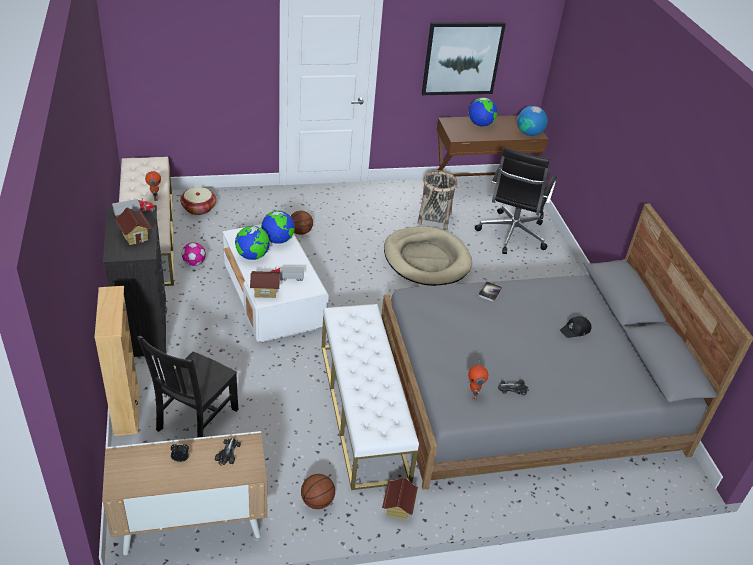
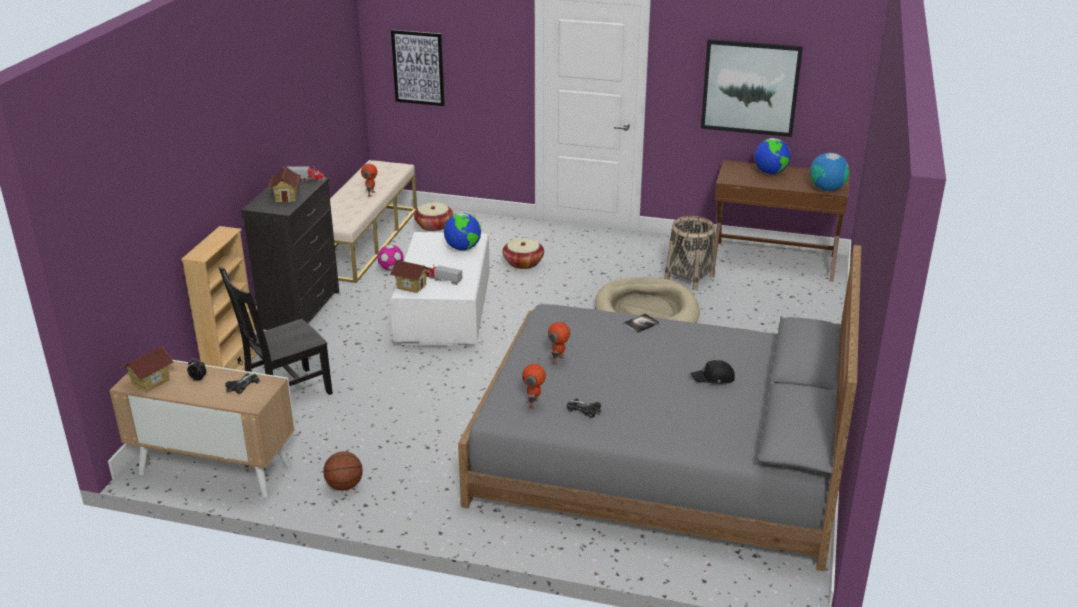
camera: 30 degrees right, 10 degrees down
globe [235,226,270,260] -> none
basketball [291,211,313,235] -> basket [503,238,544,269]
white bench [322,304,419,490] -> none
toy house [382,477,418,520] -> toy house moved to [120,346,174,392]
black office chair [475,147,557,254] -> none
none -> picture [391,30,445,106]
none -> toy robot [548,317,570,365]

